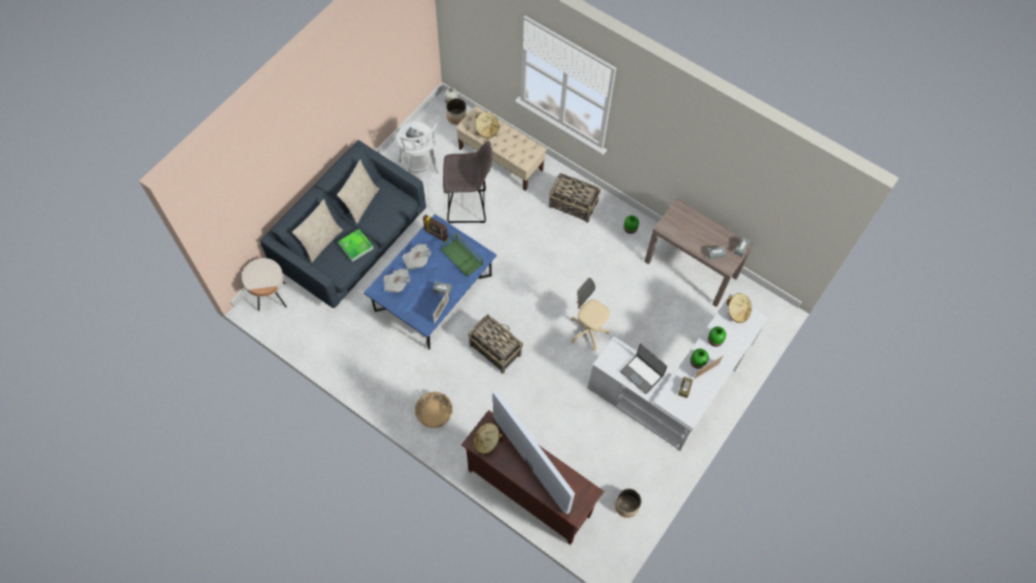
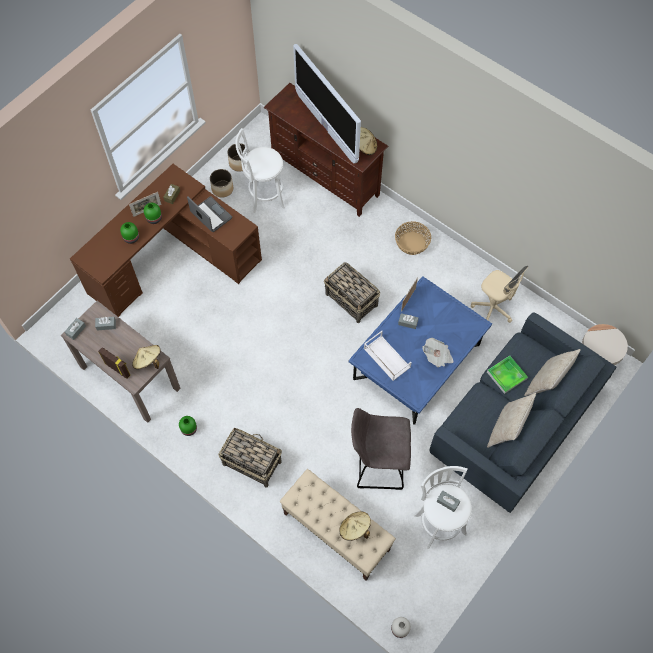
camera: 175 degrees left, 0 degrees up
newspaper [384,268,410,293] -> none
picture frame [423,214,448,242] -> picture frame moved to [98,347,130,379]
green tray [441,233,483,277] -> white tray [364,331,412,381]
planter [446,98,467,125] -> planter moved to [210,169,233,198]
beige office chair [570,278,610,350] -> beige office chair moved to [471,266,528,323]
white desk [588,294,769,451] -> brown desk [70,164,262,317]
beige hat [727,293,752,323] -> beige hat moved to [132,345,161,369]
none -> white stool [235,128,285,213]

